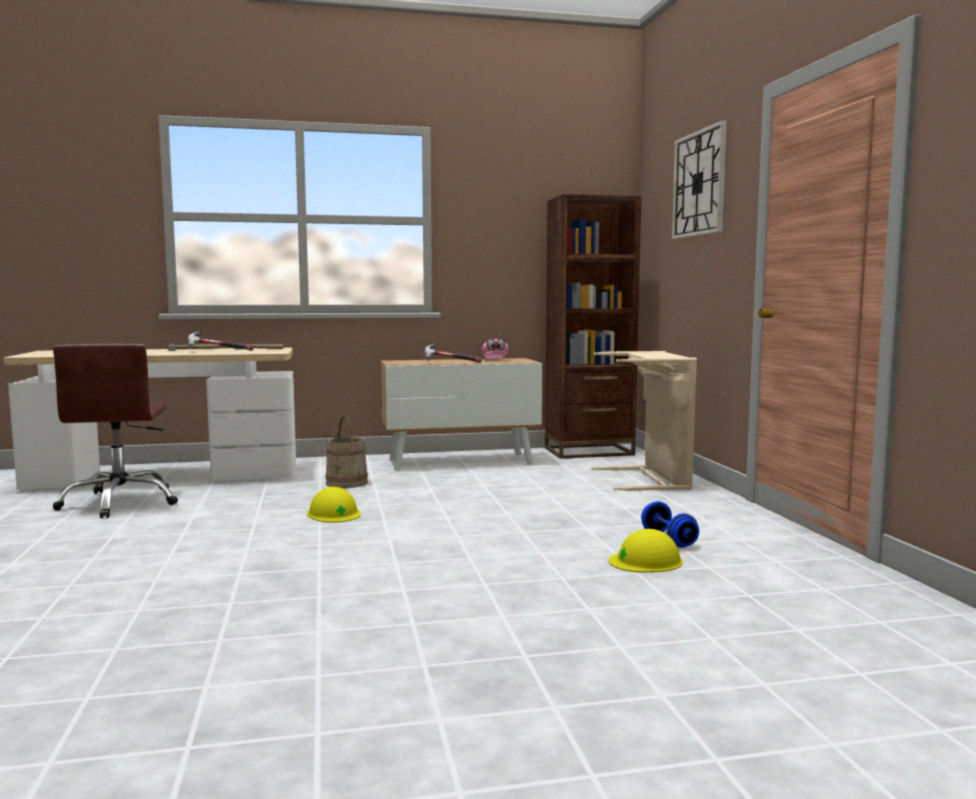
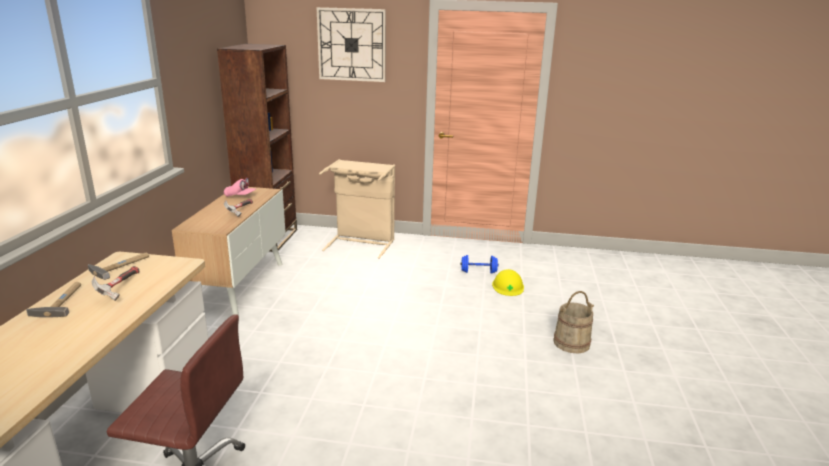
camera: 70 degrees left, 15 degrees up
yellow hard hat [307,487,361,523] -> none
beige bucket [325,415,368,488] -> beige bucket moved to [553,291,594,353]

